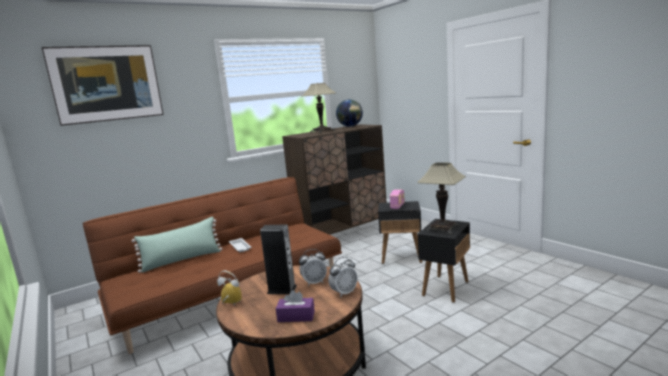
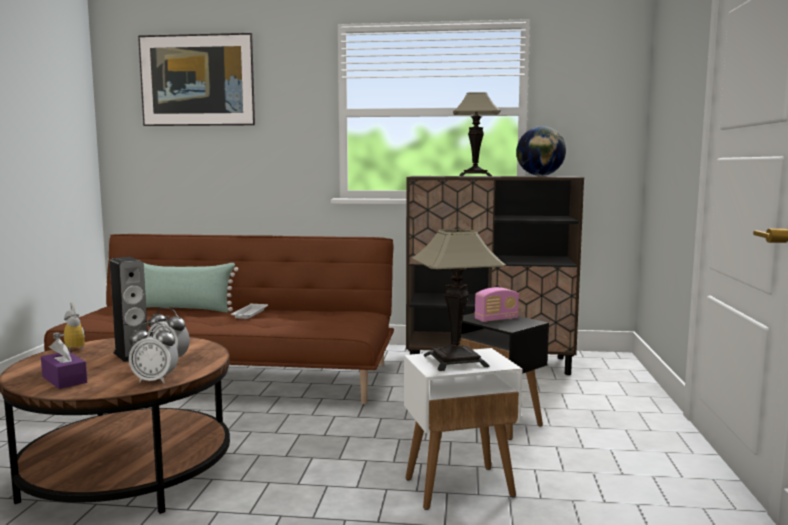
camera: 40 degrees right, 5 degrees down
black side table [418,219,470,303] -> white side table [404,348,522,510]

